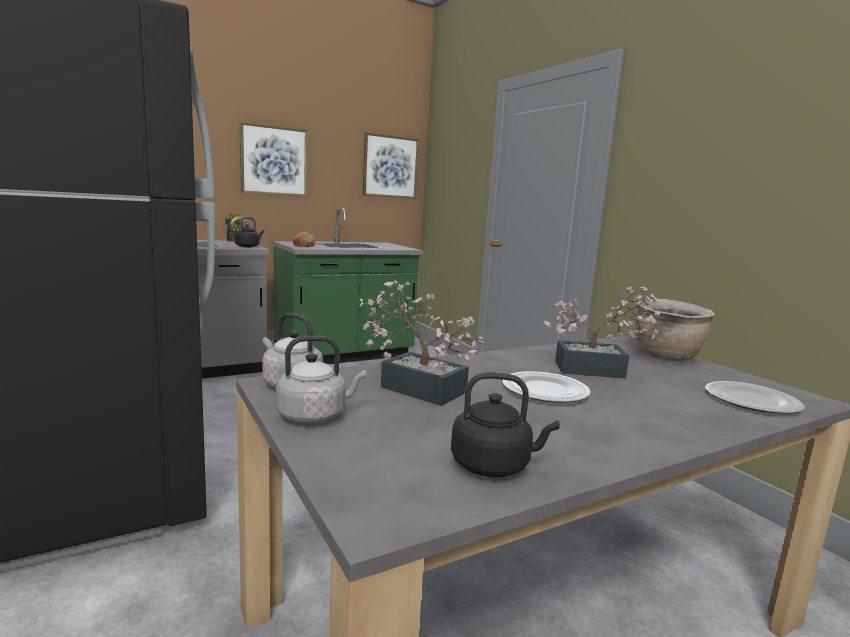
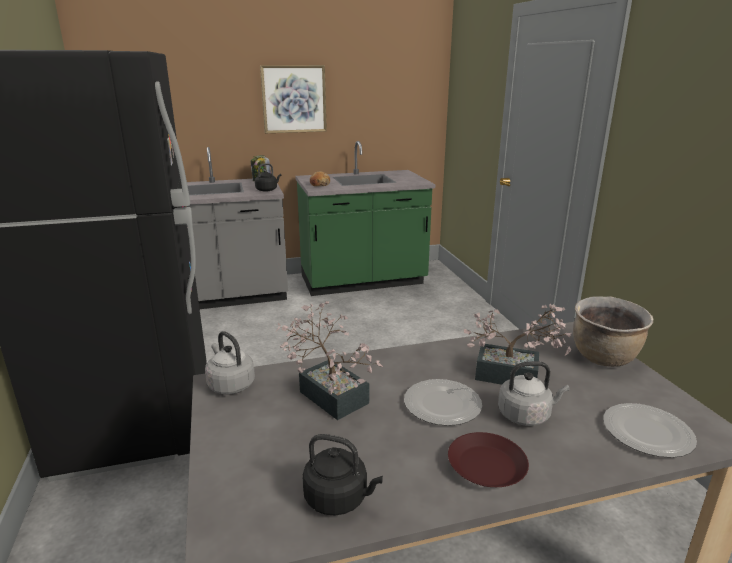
camera: 15 degrees right, 10 degrees up
grey kettle [276,336,366,424] -> grey kettle moved to [498,361,570,426]
picture [363,132,419,199] -> none
none -> brown plate [448,432,529,487]

